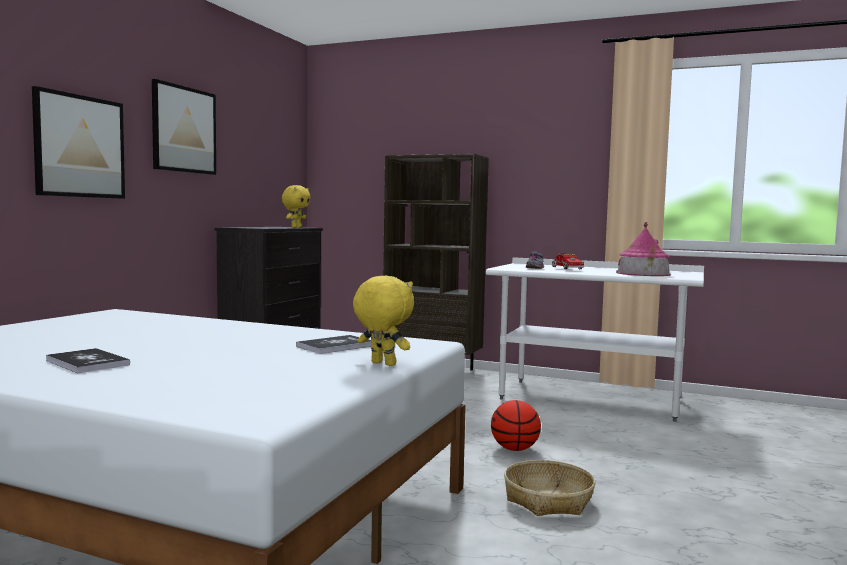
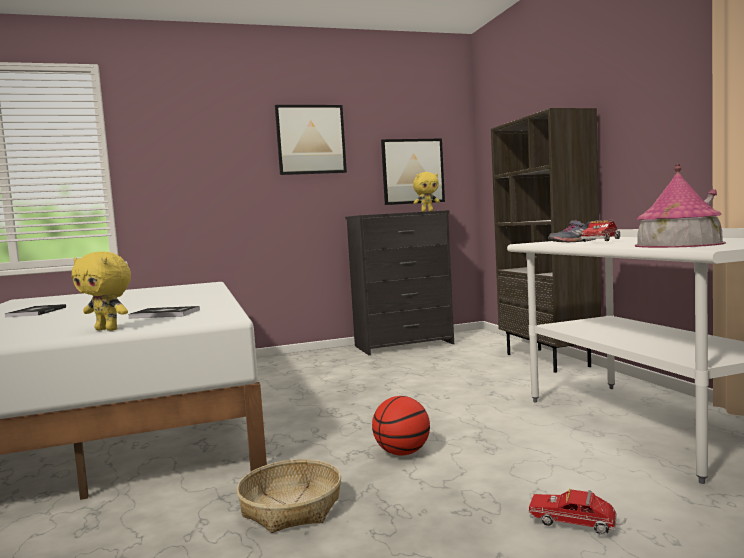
camera: 50 degrees right, 0 degrees up
picture [32,86,125,199] -> picture moved to [381,138,445,205]
yellow plush toy [353,276,414,366] -> yellow plush toy turned 120 degrees clockwise [72,252,131,331]
none -> toy truck [529,489,627,535]

